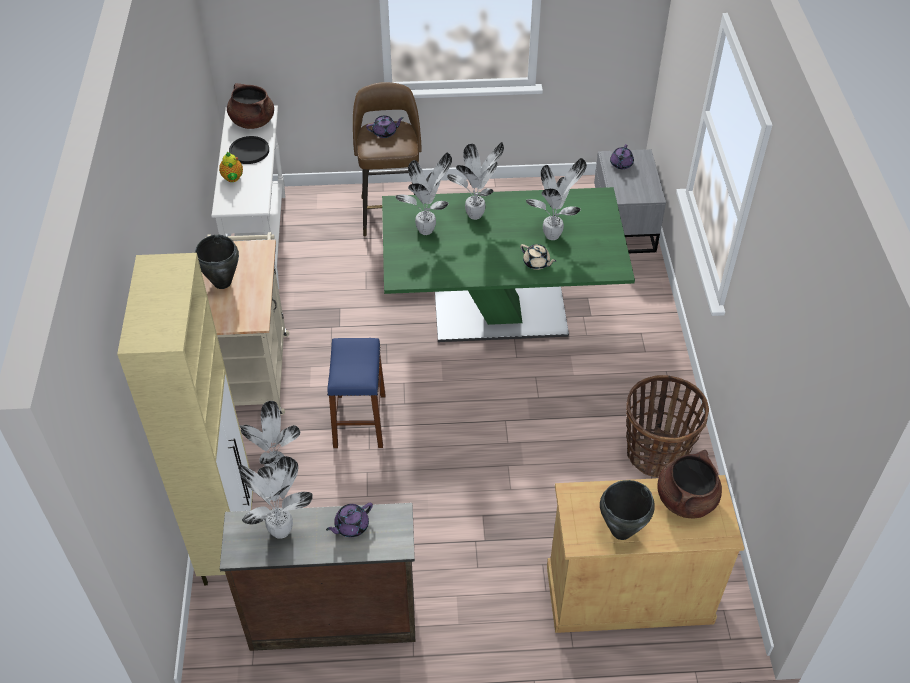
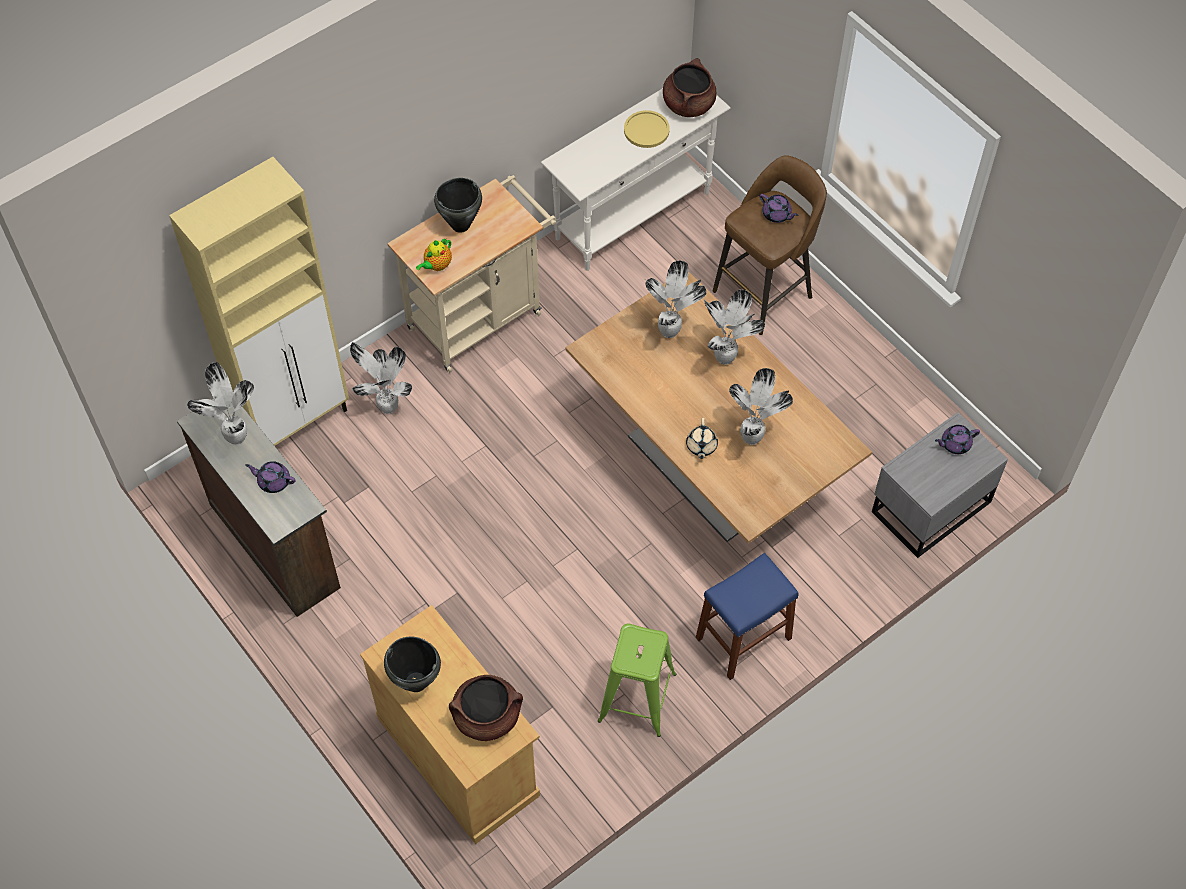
camera: 55 degrees right, 10 degrees up
teapot [219,152,243,182] -> teapot moved to [416,238,452,271]
black plate [229,136,269,164] -> yellow plate [624,110,670,148]
blue stool [327,338,386,448] -> blue stool moved to [696,553,799,680]
green dining table [382,187,635,342] -> brown dining table [565,272,872,544]
basket [626,375,709,477] -> green stool [598,624,676,737]

